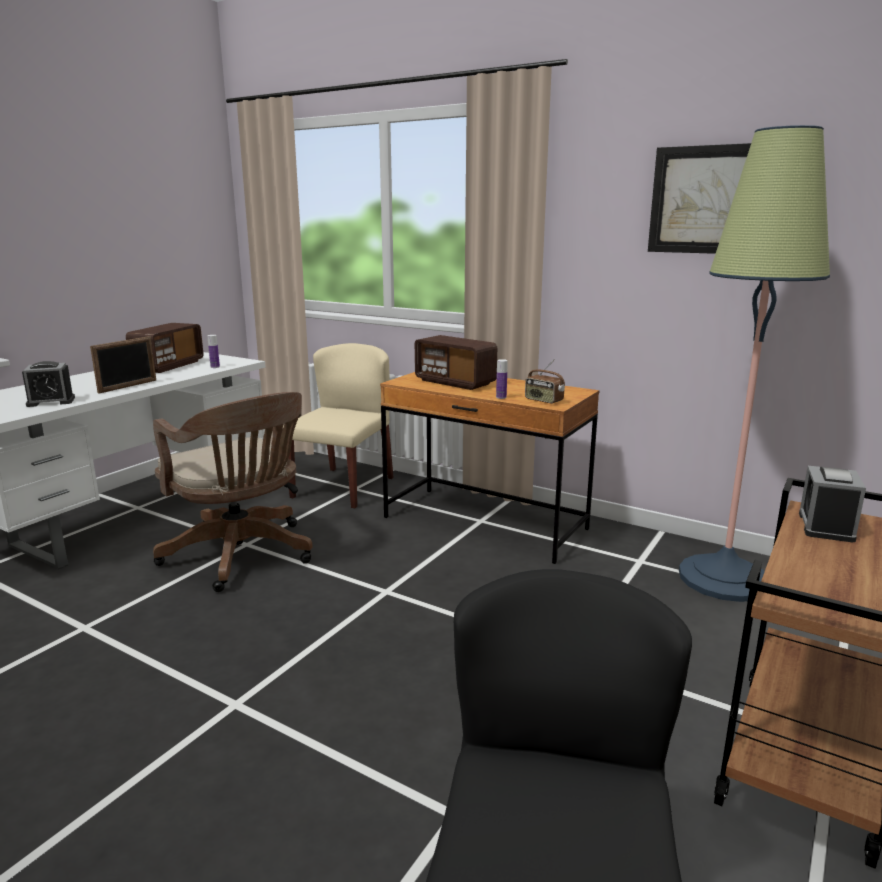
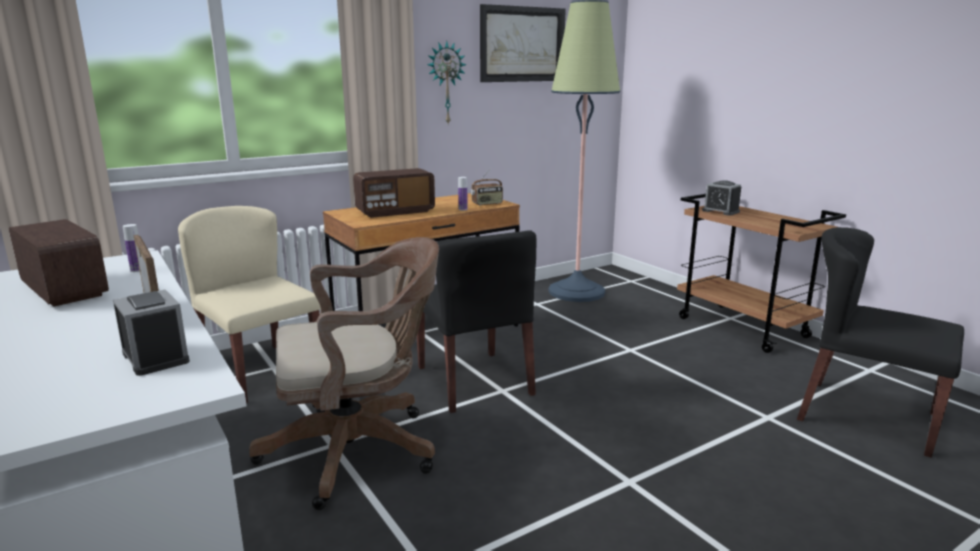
camera: 65 degrees left, 0 degrees up
alarm clock [22,361,75,407] -> alarm clock turned 45 degrees counterclockwise [113,290,190,376]
none -> black chair [417,230,536,413]
none -> wall clock [427,41,466,124]

